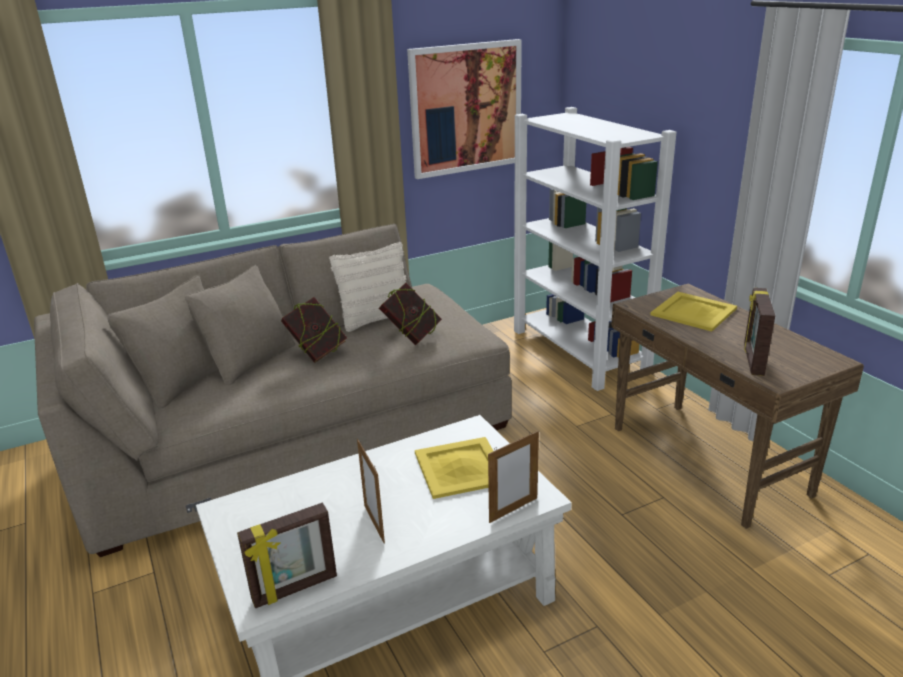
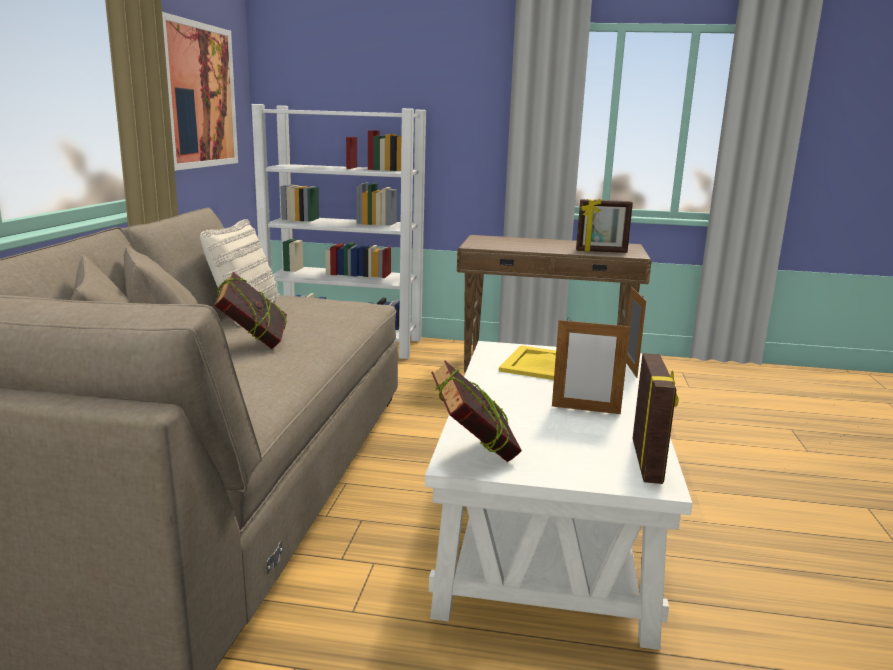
camera: 55 degrees left, 10 degrees down
book [379,283,442,346] -> book moved to [431,361,522,462]
yellow tray [650,292,737,332] -> none
picture frame [744,288,775,376] -> picture frame turned 45 degrees counterclockwise [576,199,633,253]

